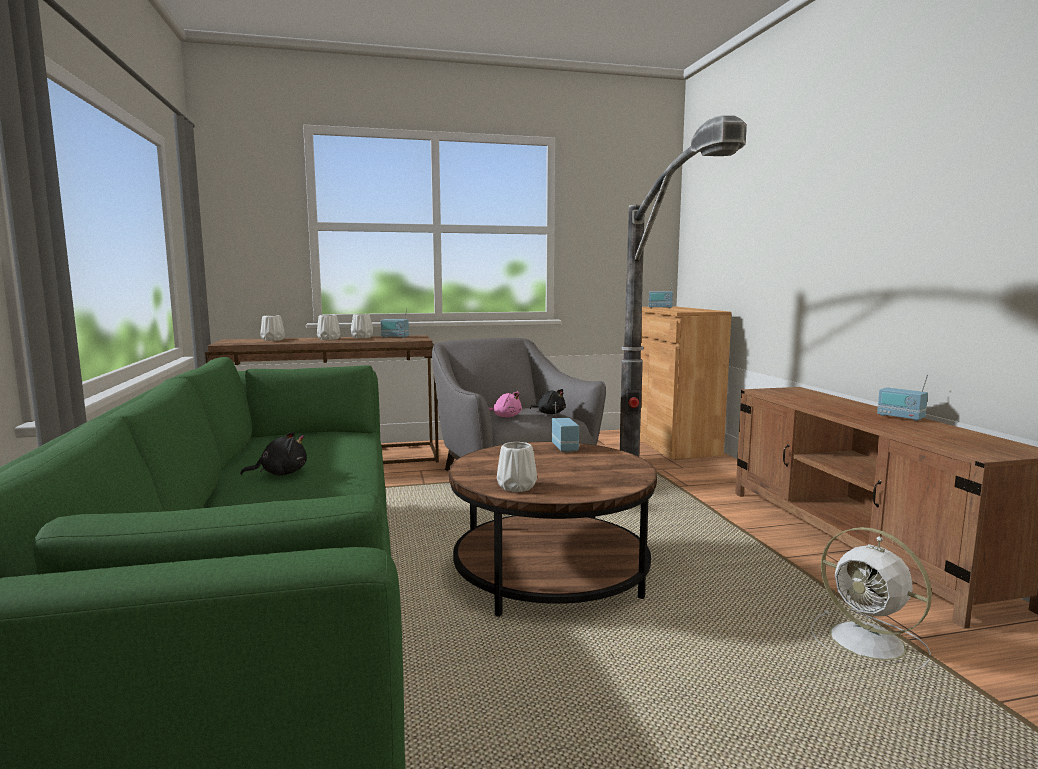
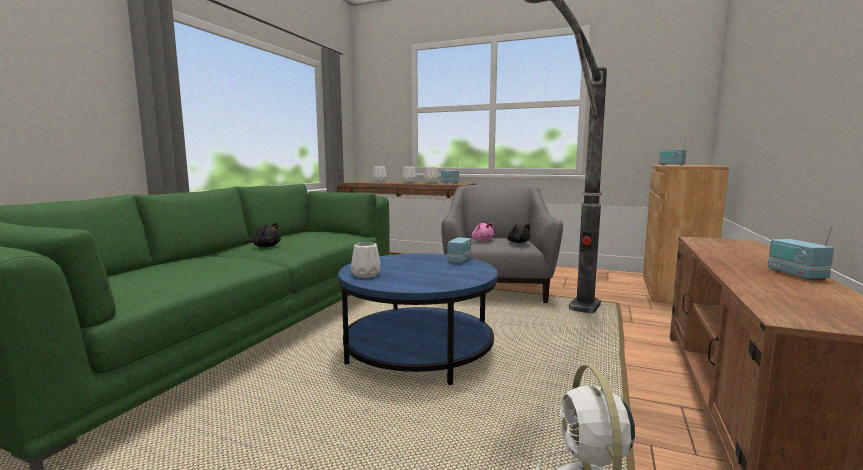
camera: 35 degrees right, 0 degrees up
brown coffee table [449,442,657,617] -> blue coffee table [338,253,498,385]

